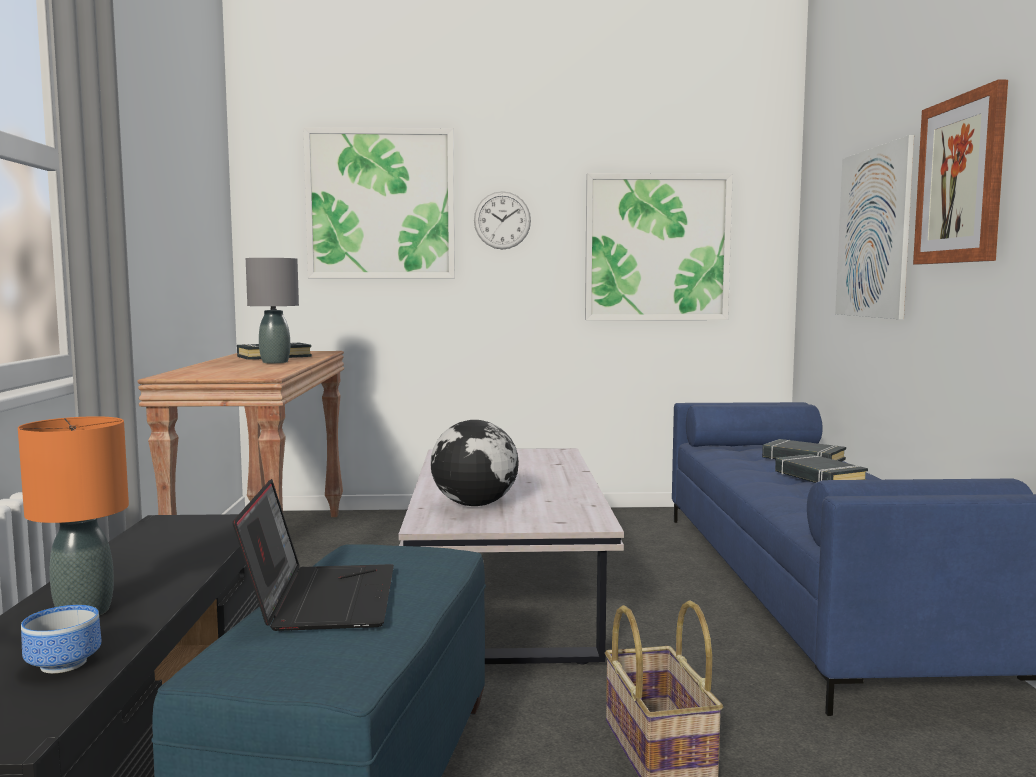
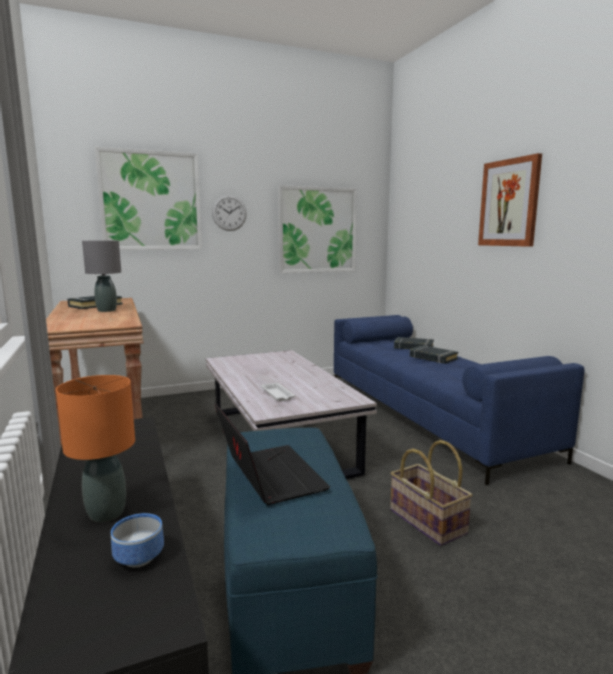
camera: 20 degrees left, 5 degrees up
globe [430,420,519,506] -> white tray [261,382,295,401]
picture [835,135,914,319] -> none

